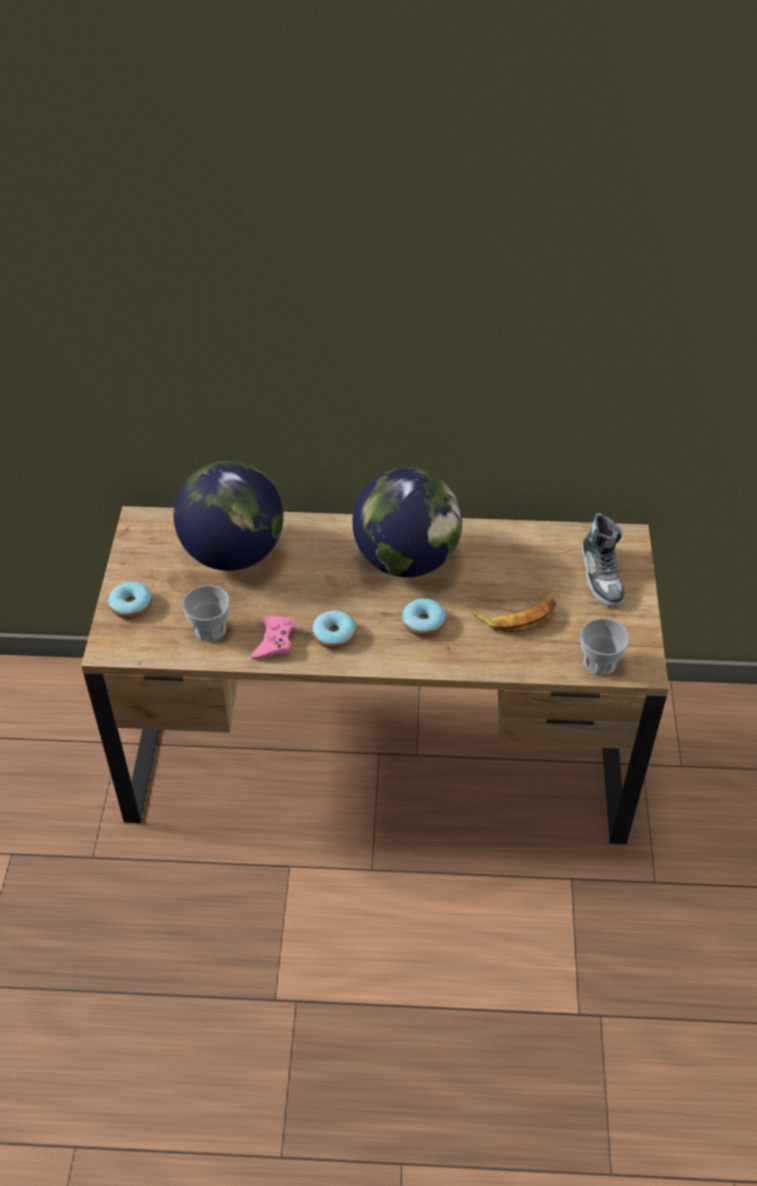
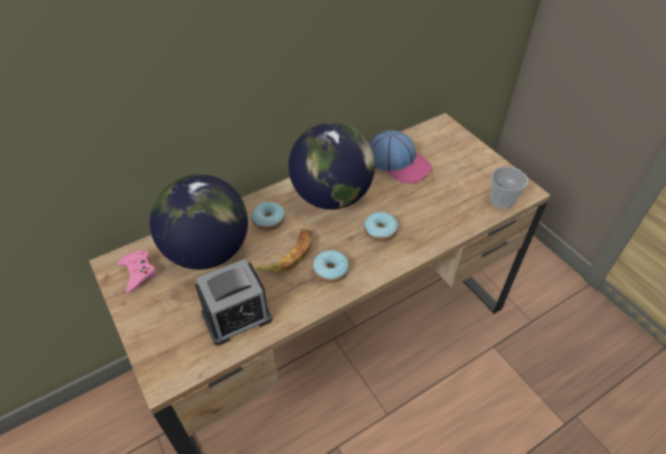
camera: 35 degrees left, 0 degrees up
donut [108,582,152,619] -> donut moved to [251,202,285,230]
cup [183,585,230,642] -> alarm clock [195,259,273,346]
pink game controller [251,616,296,659] -> pink game controller moved to [117,250,157,293]
banana [471,597,556,632] -> banana moved to [254,229,312,273]
shoe [582,513,625,607] -> none
none -> cap [370,130,432,184]

